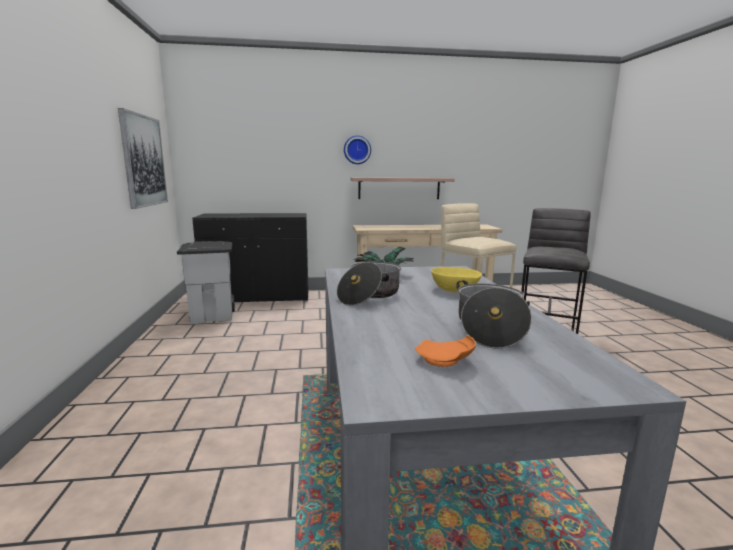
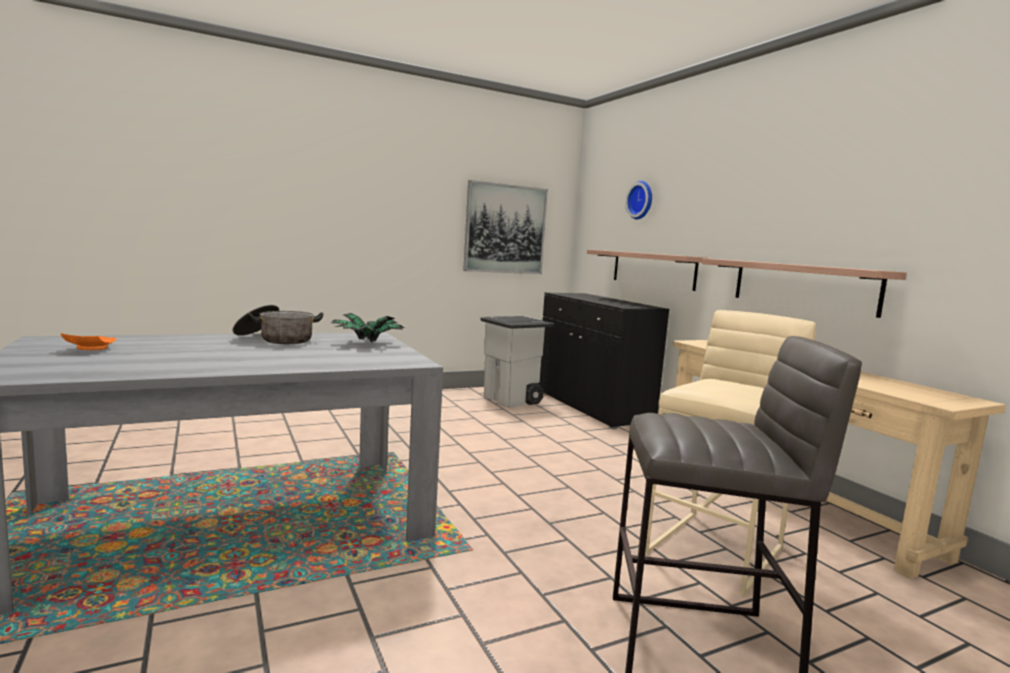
camera: 70 degrees right, 5 degrees down
wall clock [344,135,371,164] -> wall clock moved to [625,181,652,219]
yellow bowl [431,267,482,292] -> none
cooking pot [457,280,532,349] -> none
none -> shelf [587,249,709,291]

